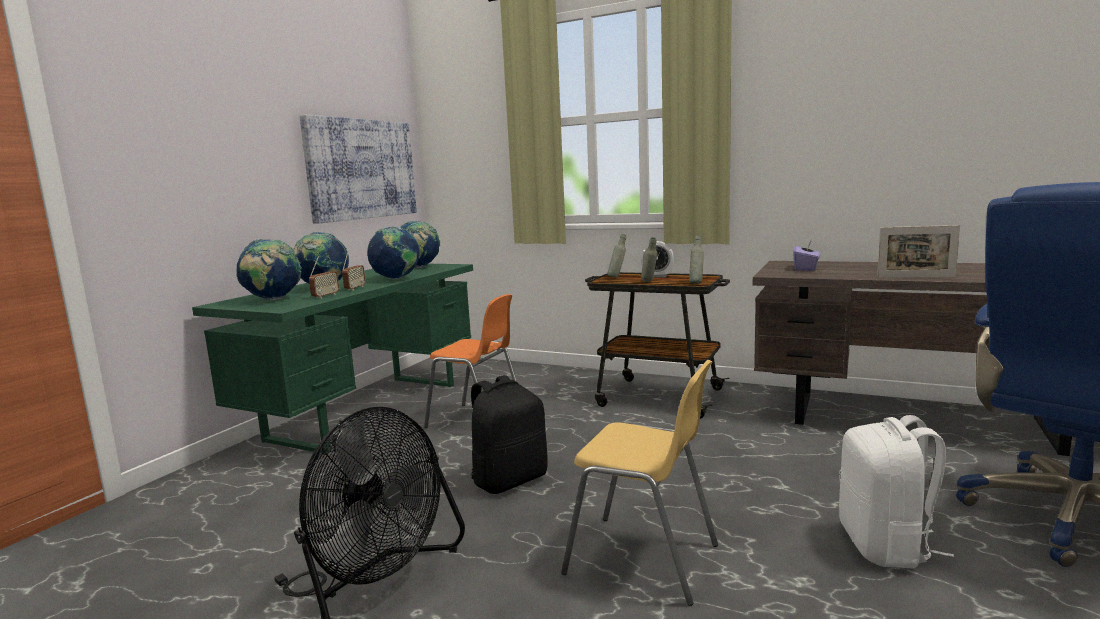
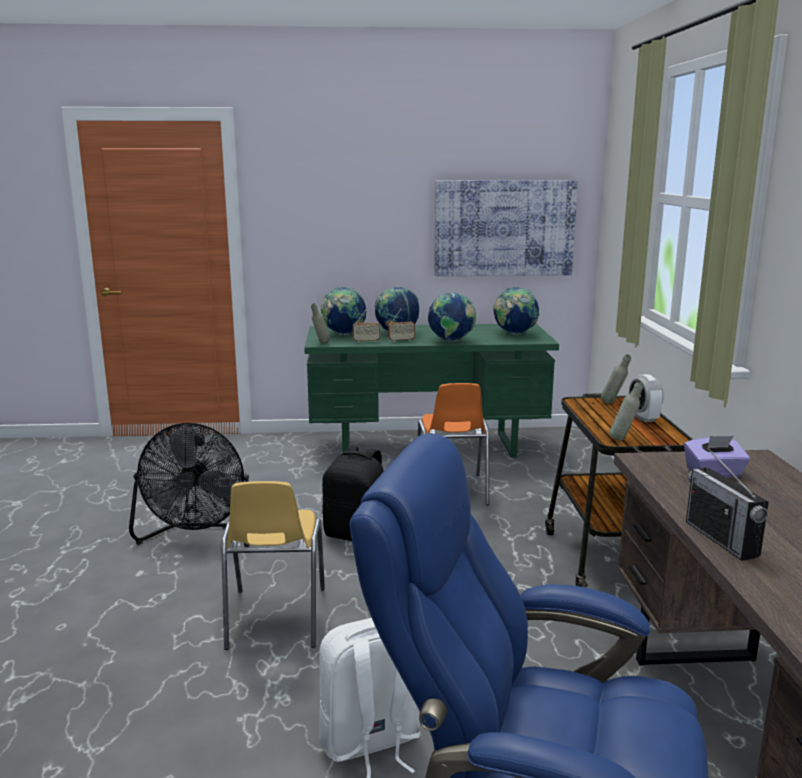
camera: 60 degrees right, 5 degrees up
grey bottle [641,237,657,282] -> grey bottle moved to [311,303,330,343]
picture frame [877,225,960,278] -> radio [686,448,769,561]

